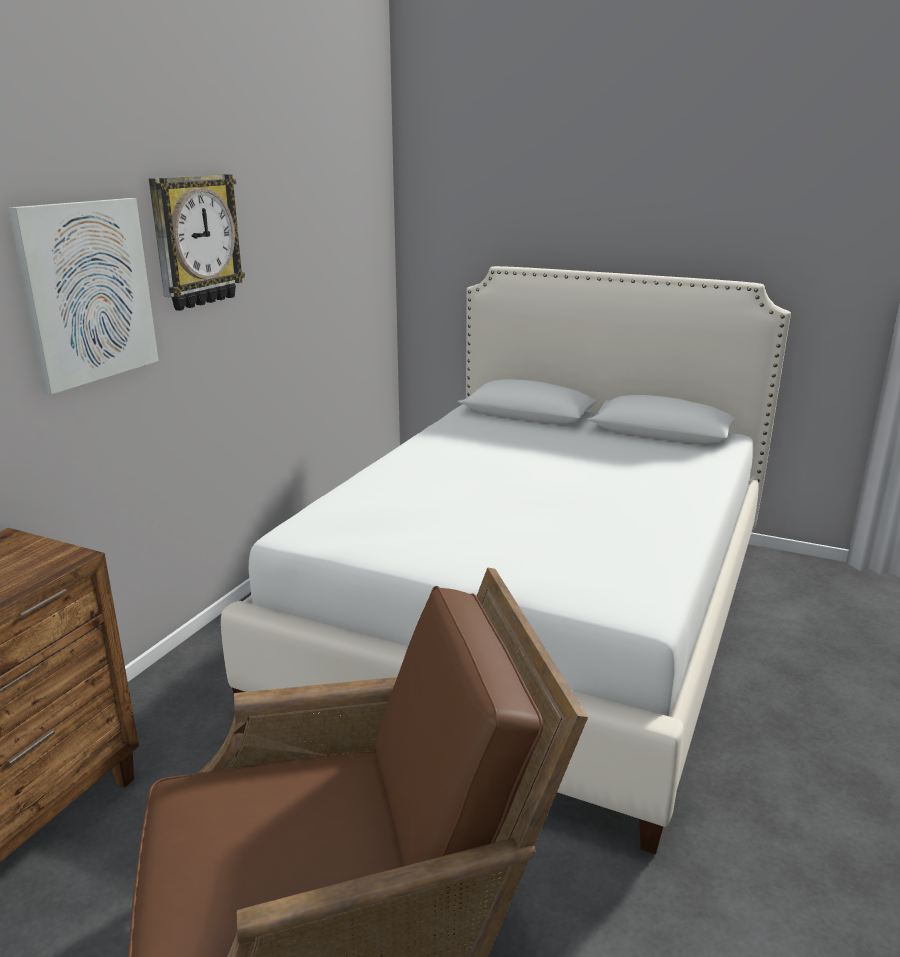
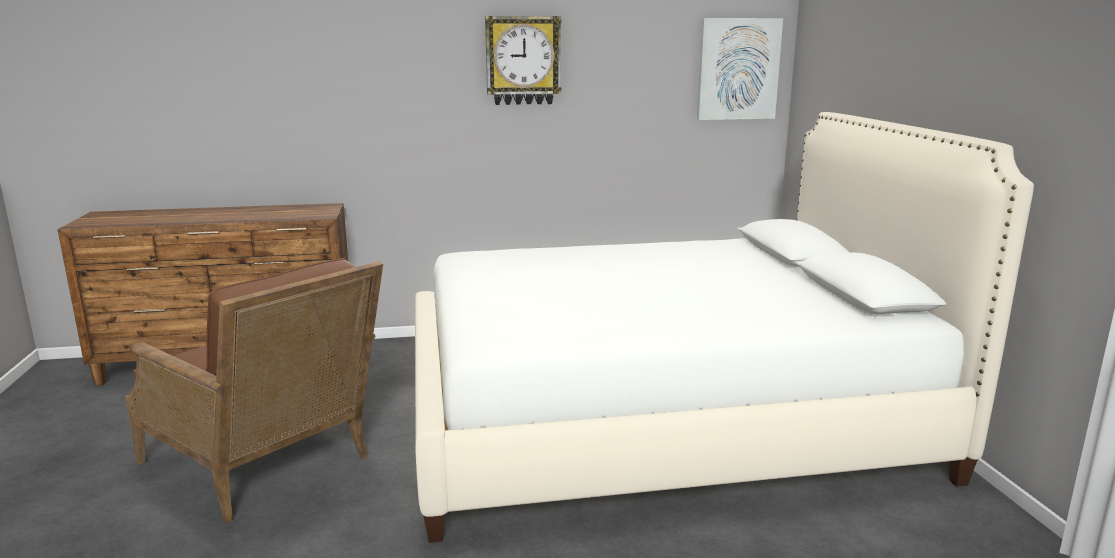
camera: 55 degrees right, 5 degrees down
picture [8,198,159,394] -> picture moved to [697,18,783,120]

